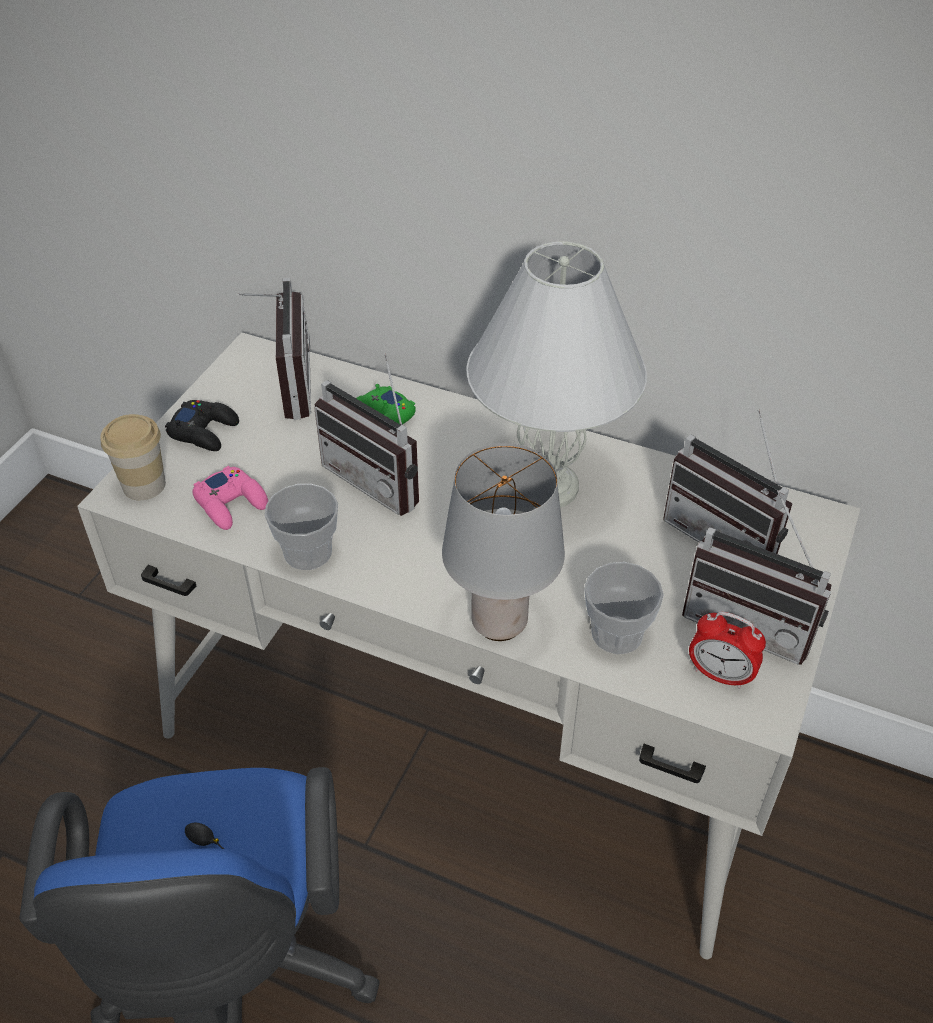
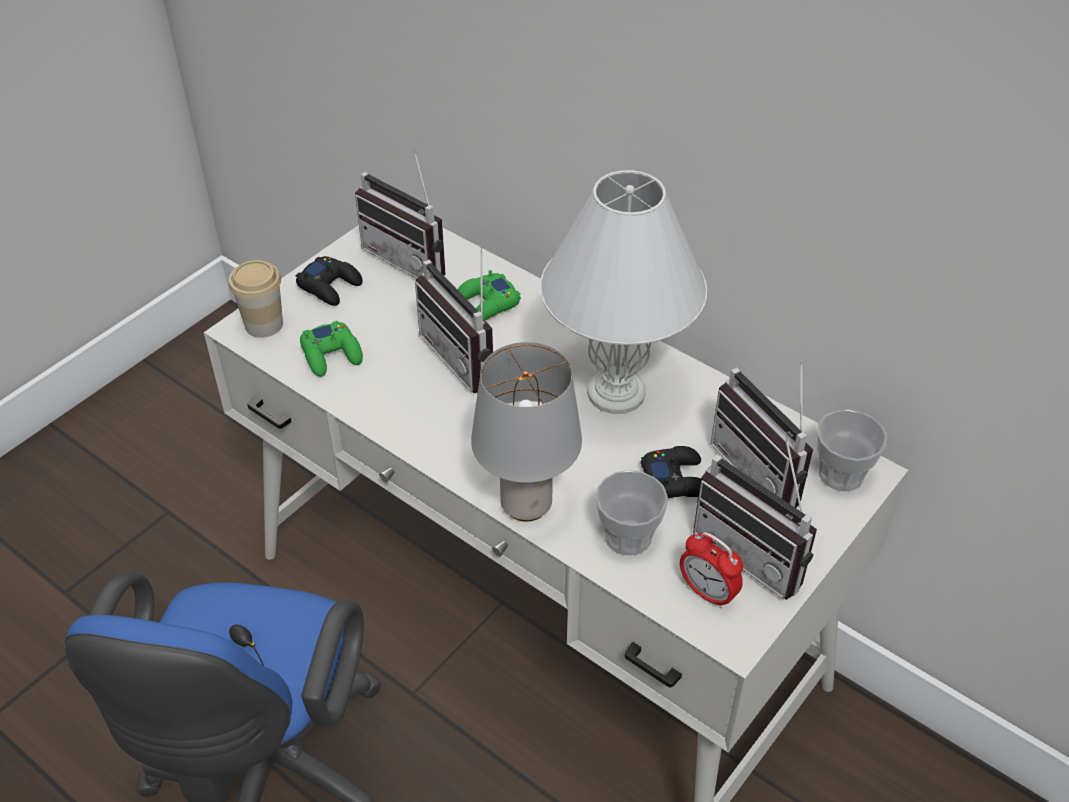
camera: 15 degrees right, 0 degrees up
pink game controller [192,466,268,530] -> green game controller [300,321,363,377]
radio [238,278,311,420] -> radio turned 120 degrees clockwise [355,147,446,279]
cup [265,484,338,570] -> cup moved to [817,409,887,492]
none -> black game controller [641,446,701,498]

